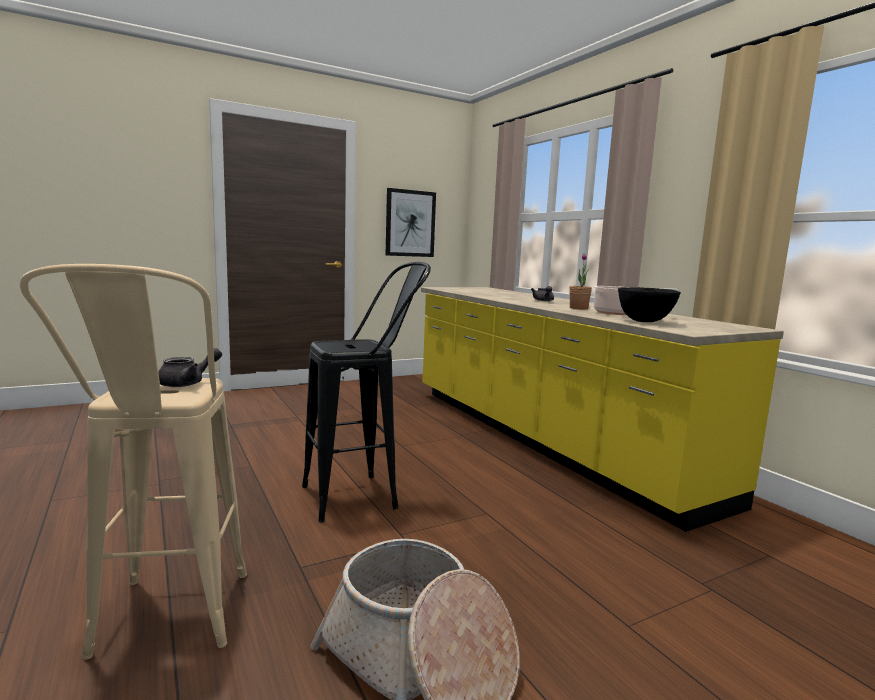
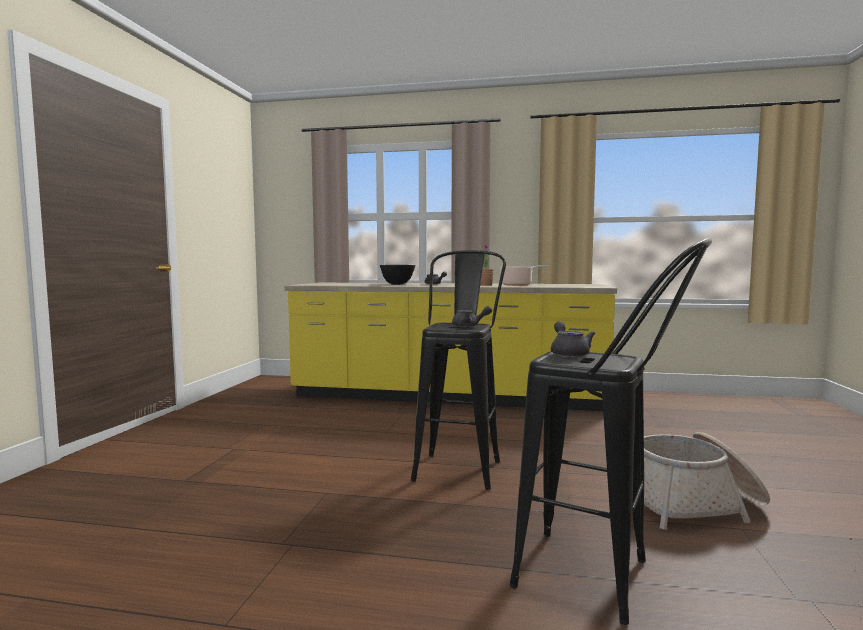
camera: 50 degrees left, 5 degrees down
beige stool [20,264,247,659] -> black stool [510,238,712,625]
picture [386,188,436,257] -> none
black bowl [618,287,681,322] -> black bowl moved to [380,265,415,285]
none -> grey teapot [452,306,492,327]

